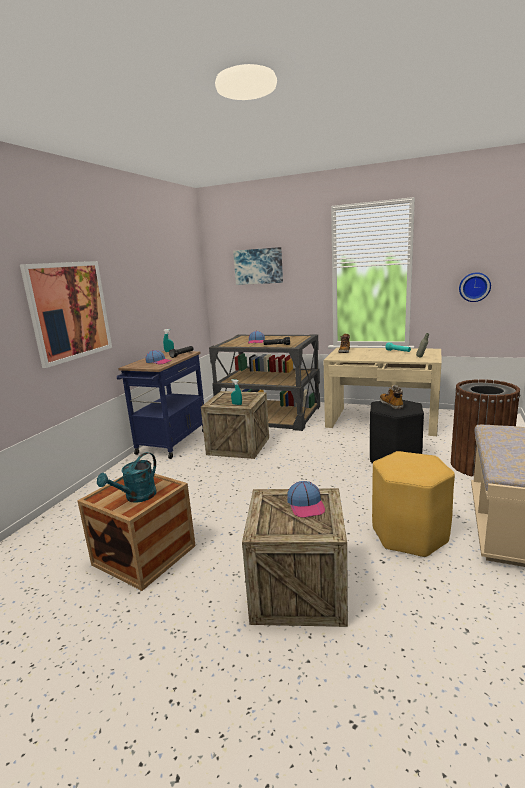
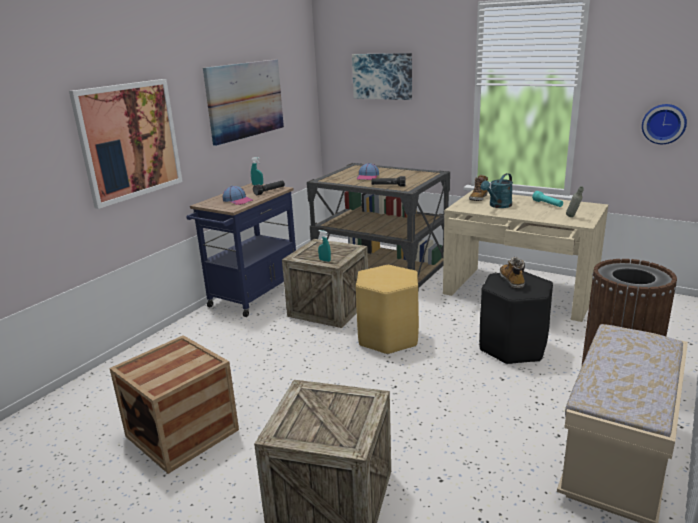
camera: 10 degrees right, 5 degrees up
turquoise watering can [97,452,157,503] -> turquoise watering can moved to [481,173,513,208]
cap [287,481,325,518] -> none
yellow stool [372,451,455,557] -> yellow stool moved to [356,265,419,354]
none -> picture [203,59,284,146]

